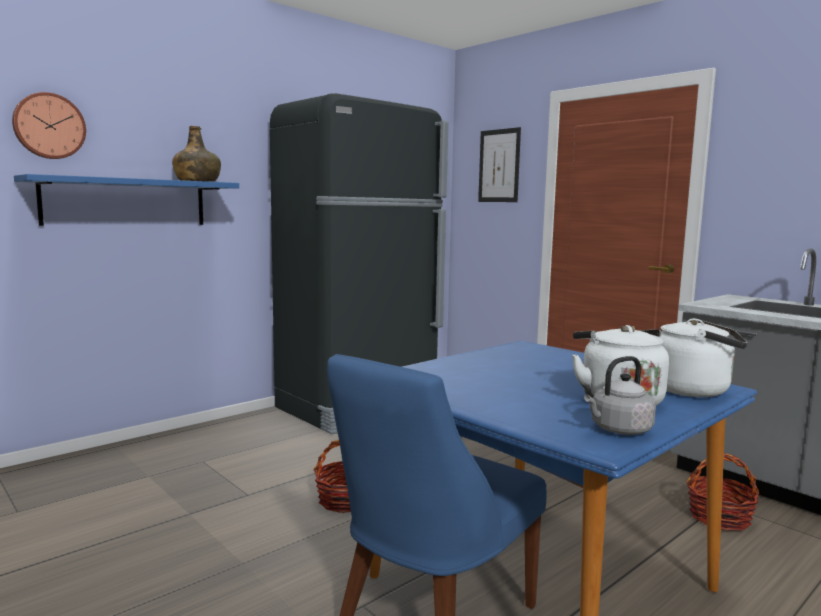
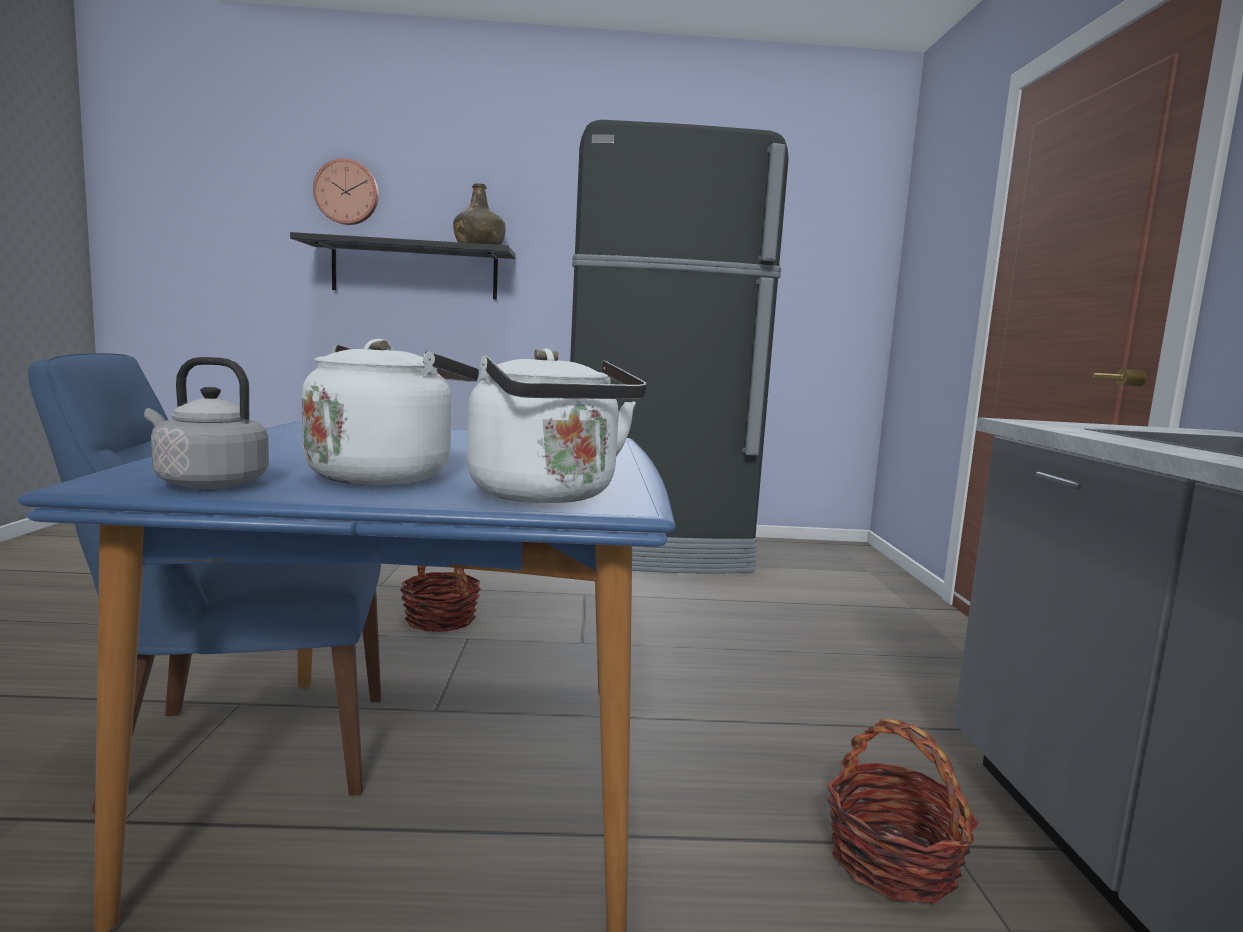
camera: 40 degrees right, 0 degrees up
blue shelf [14,174,239,226] -> black shelf [290,232,516,300]
picture [478,127,521,202] -> none

